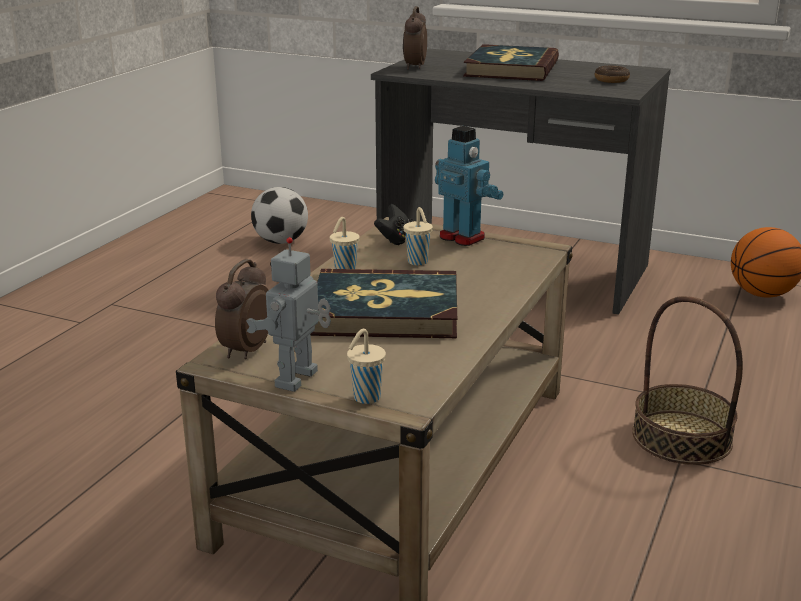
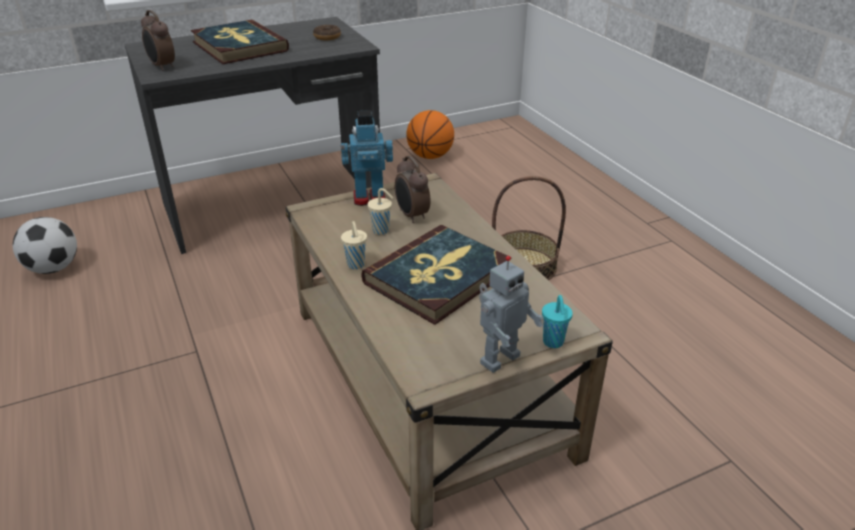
camera: 50 degrees left, 10 degrees up
alarm clock [215,259,269,359] -> alarm clock moved to [395,156,431,223]
toy robot [246,237,331,392] -> toy robot turned 105 degrees counterclockwise [479,256,544,373]
beige cup [347,329,386,404] -> turquoise cup [542,295,573,348]
black game controller [374,204,414,245] -> none

